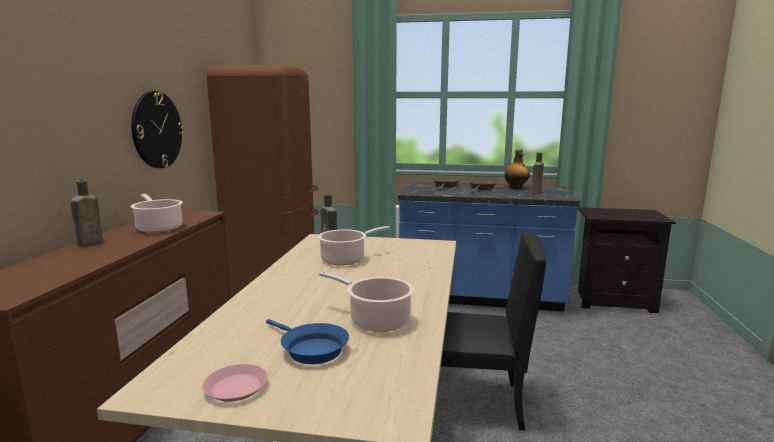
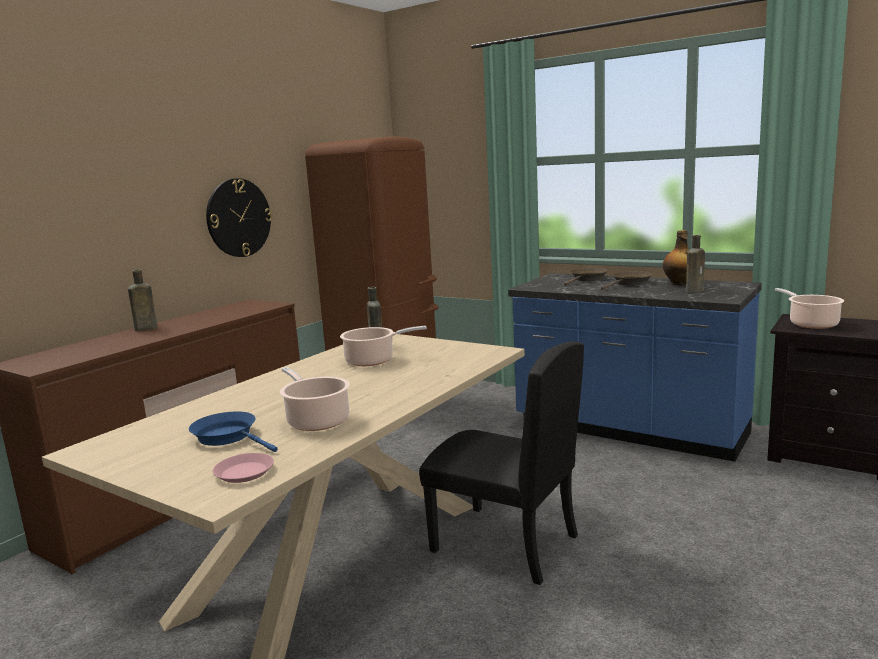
camera: 25 degrees right, 0 degrees up
cooking pot [130,194,183,233] -> cooking pot moved to [775,288,844,329]
pink plate [202,364,268,402] -> pink plate moved to [213,453,274,483]
blue frying pan [266,319,349,364] -> blue frying pan turned 150 degrees clockwise [189,411,278,452]

